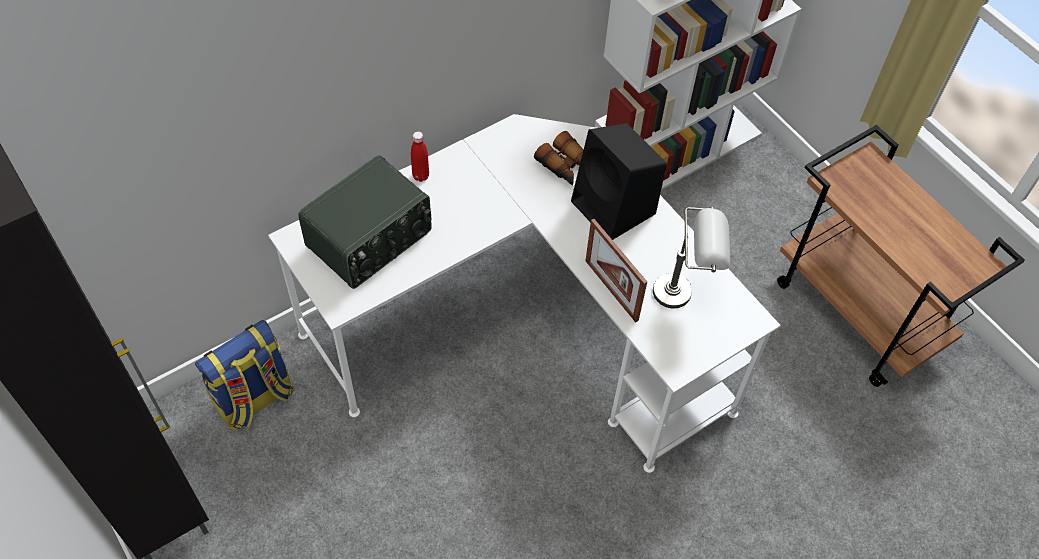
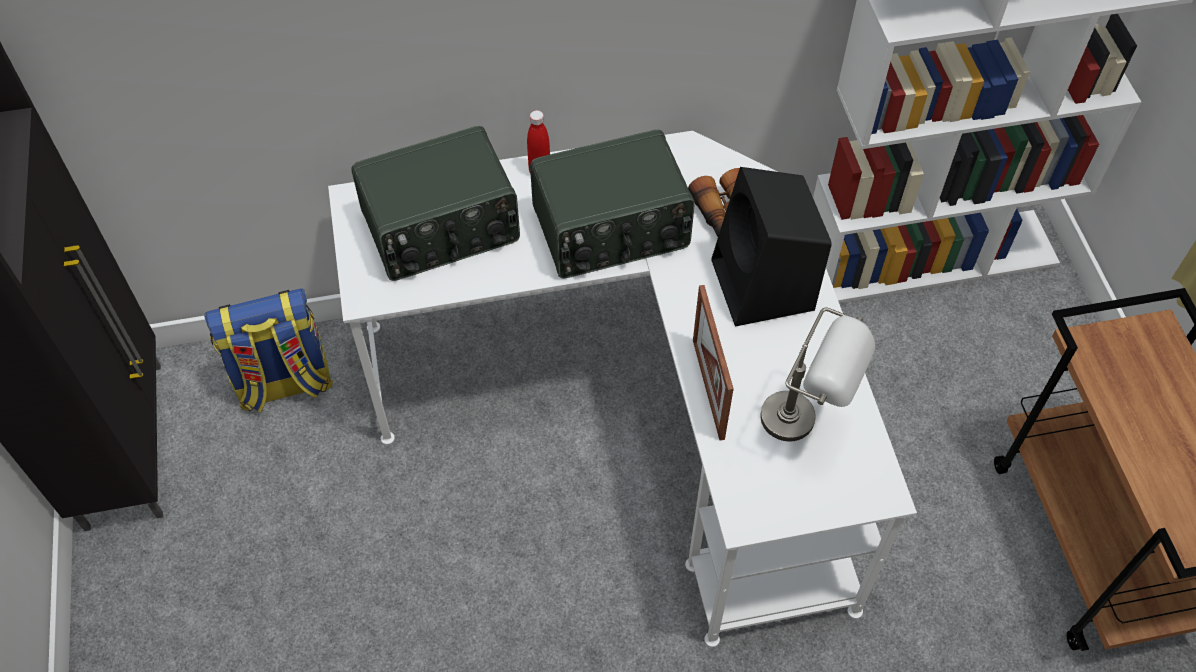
camera: 25 degrees right, 0 degrees up
none -> radio [530,129,695,279]

